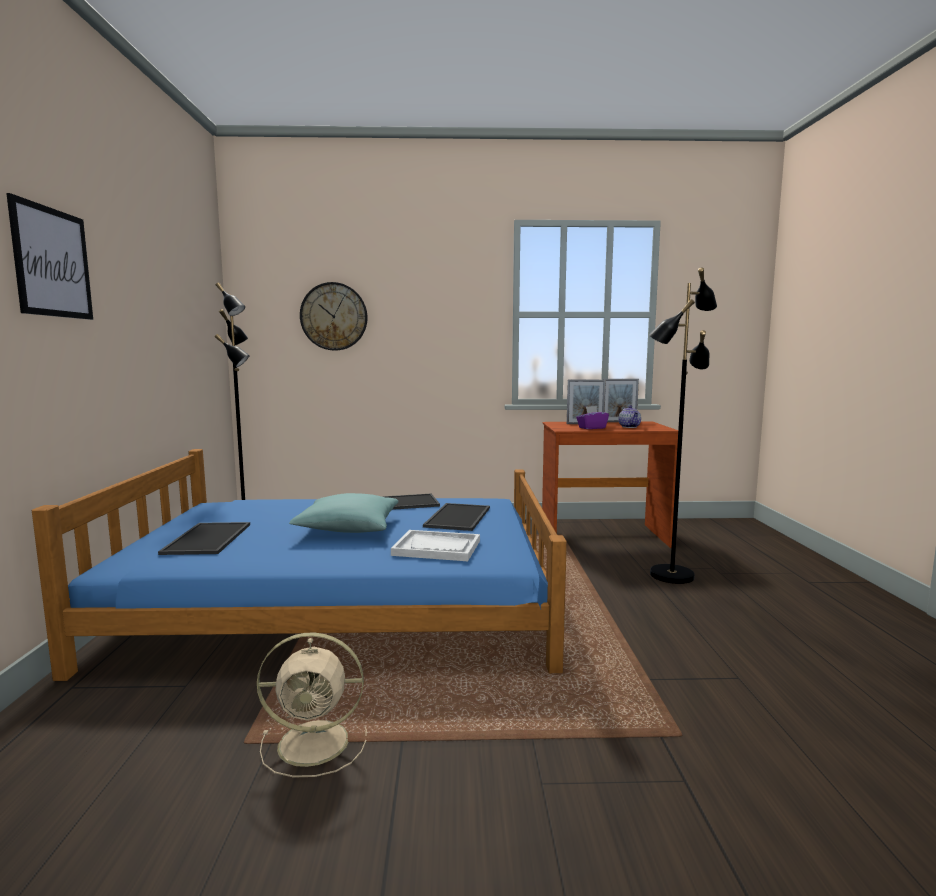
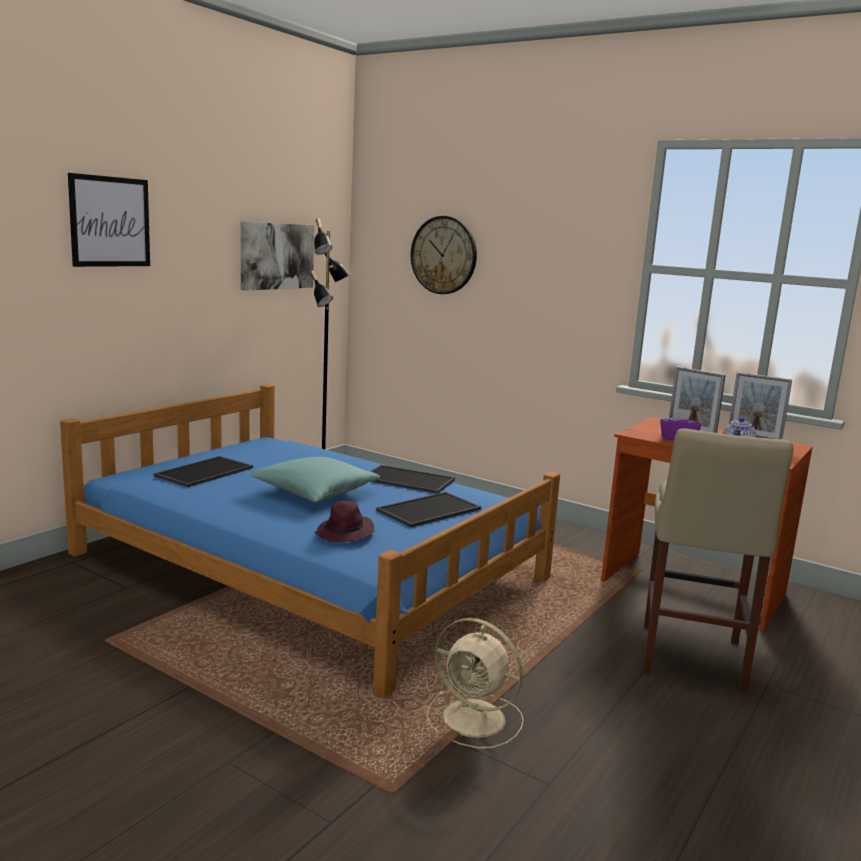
camera: 35 degrees right, 5 degrees up
beige fan [257,632,367,778] -> beige fan moved to [427,618,524,749]
white tray [391,530,480,561] -> purple hat [314,501,375,542]
black floor lamp [649,267,717,584] -> beige stool [643,428,793,693]
none -> picture [241,221,314,291]

